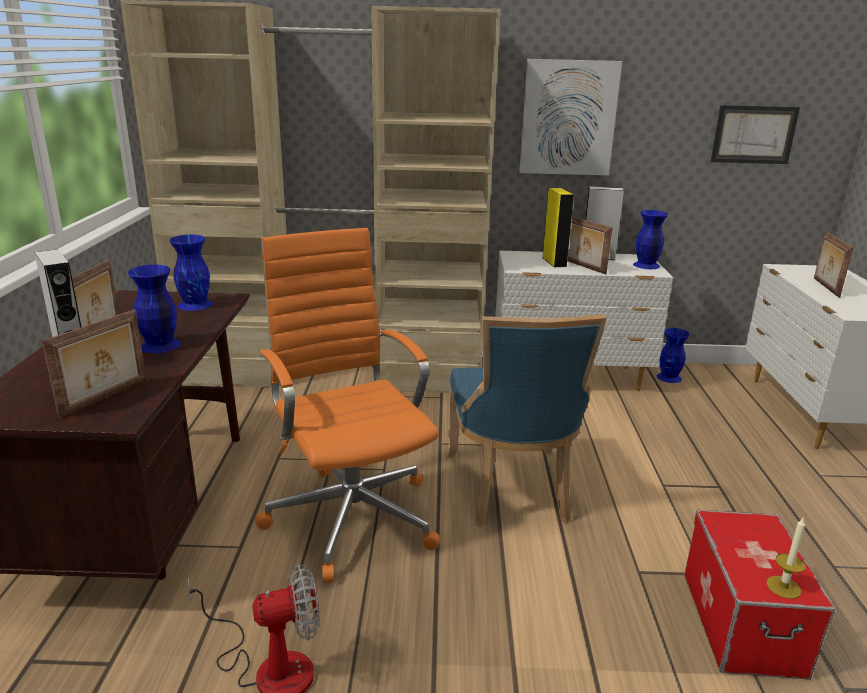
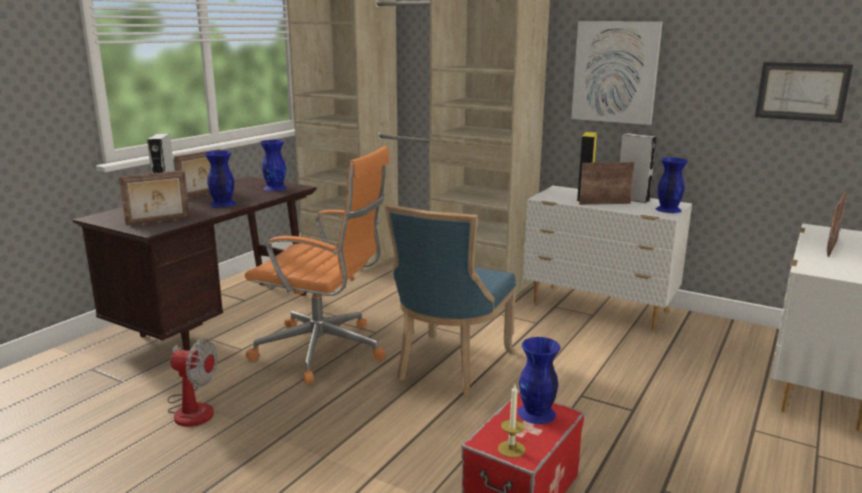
camera: 30 degrees right, 5 degrees down
orange office chair [255,228,440,583] -> orange office chair turned 105 degrees clockwise [245,146,390,384]
picture frame [567,216,612,274] -> picture frame turned 90 degrees clockwise [579,162,635,205]
blue vase [657,328,690,383] -> blue vase moved to [518,337,560,424]

